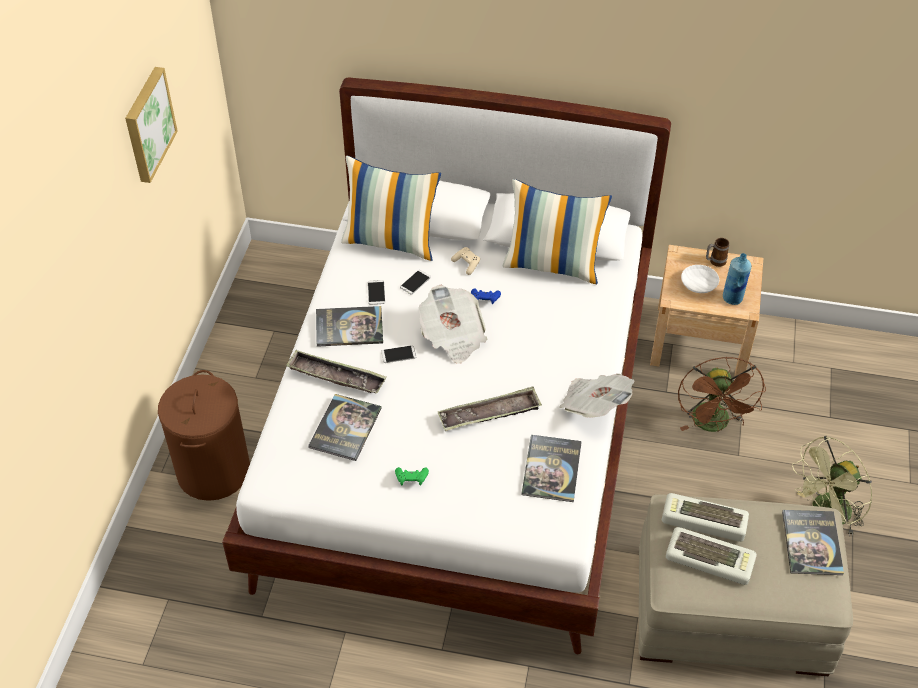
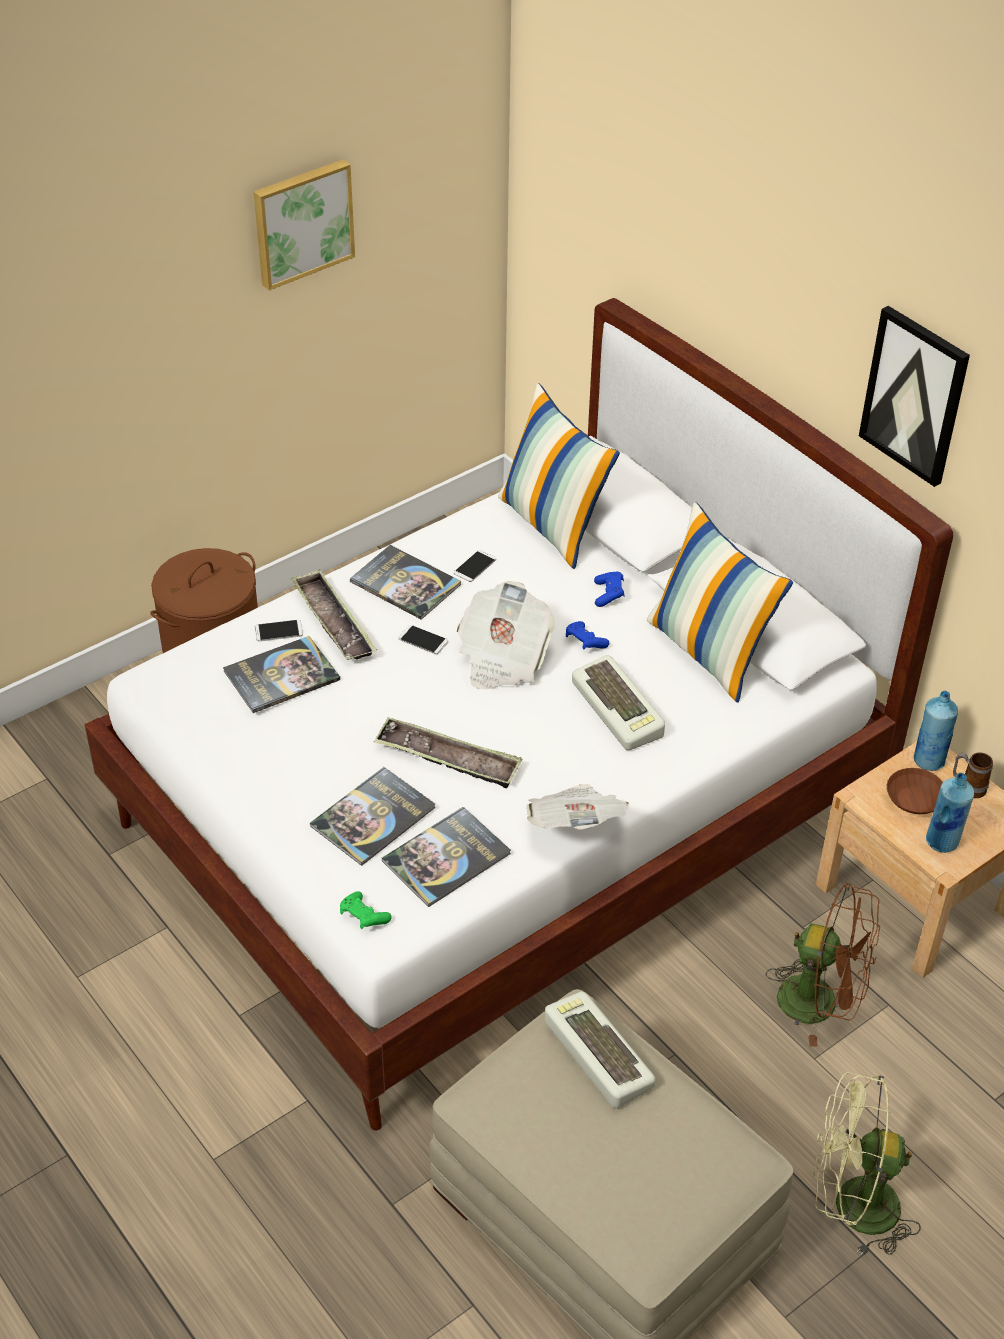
camera: 40 degrees right, 5 degrees down
green game controller [395,467,429,486] -> green game controller moved to [340,891,392,929]
phone [400,270,431,294] -> phone moved to [255,620,303,641]
beige game controller [451,247,480,275] -> blue game controller [594,572,625,607]
keyboard [666,527,757,585] -> keyboard moved to [572,655,665,750]
brown fan [678,357,766,432] -> brown fan turned 105 degrees counterclockwise [766,882,880,1047]
white bowl [681,265,719,293] -> brown bowl [887,768,943,814]
book [782,510,844,575] -> book moved to [310,767,436,866]
none -> picture [859,306,970,487]
none -> blue bottle [914,691,958,771]

